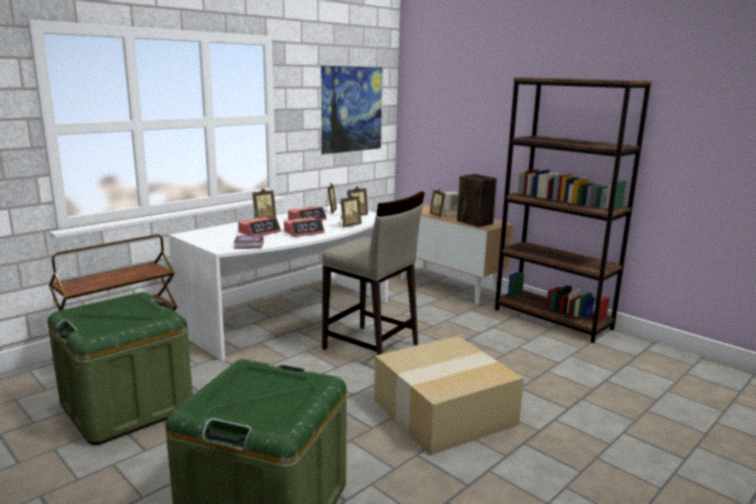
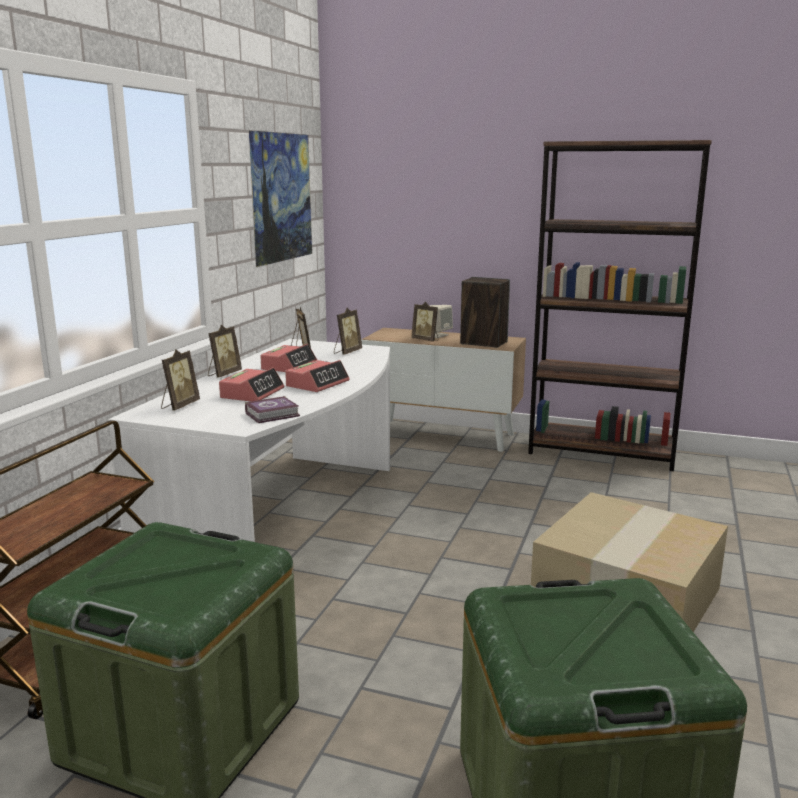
camera: 25 degrees left, 0 degrees up
beige stool [322,191,425,355] -> none
picture frame [339,194,362,228] -> picture frame moved to [161,349,200,410]

